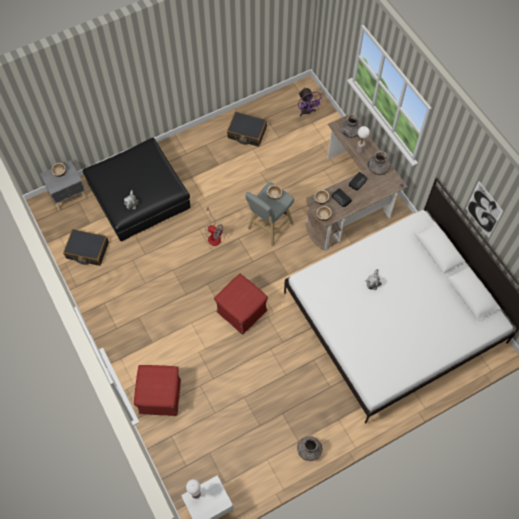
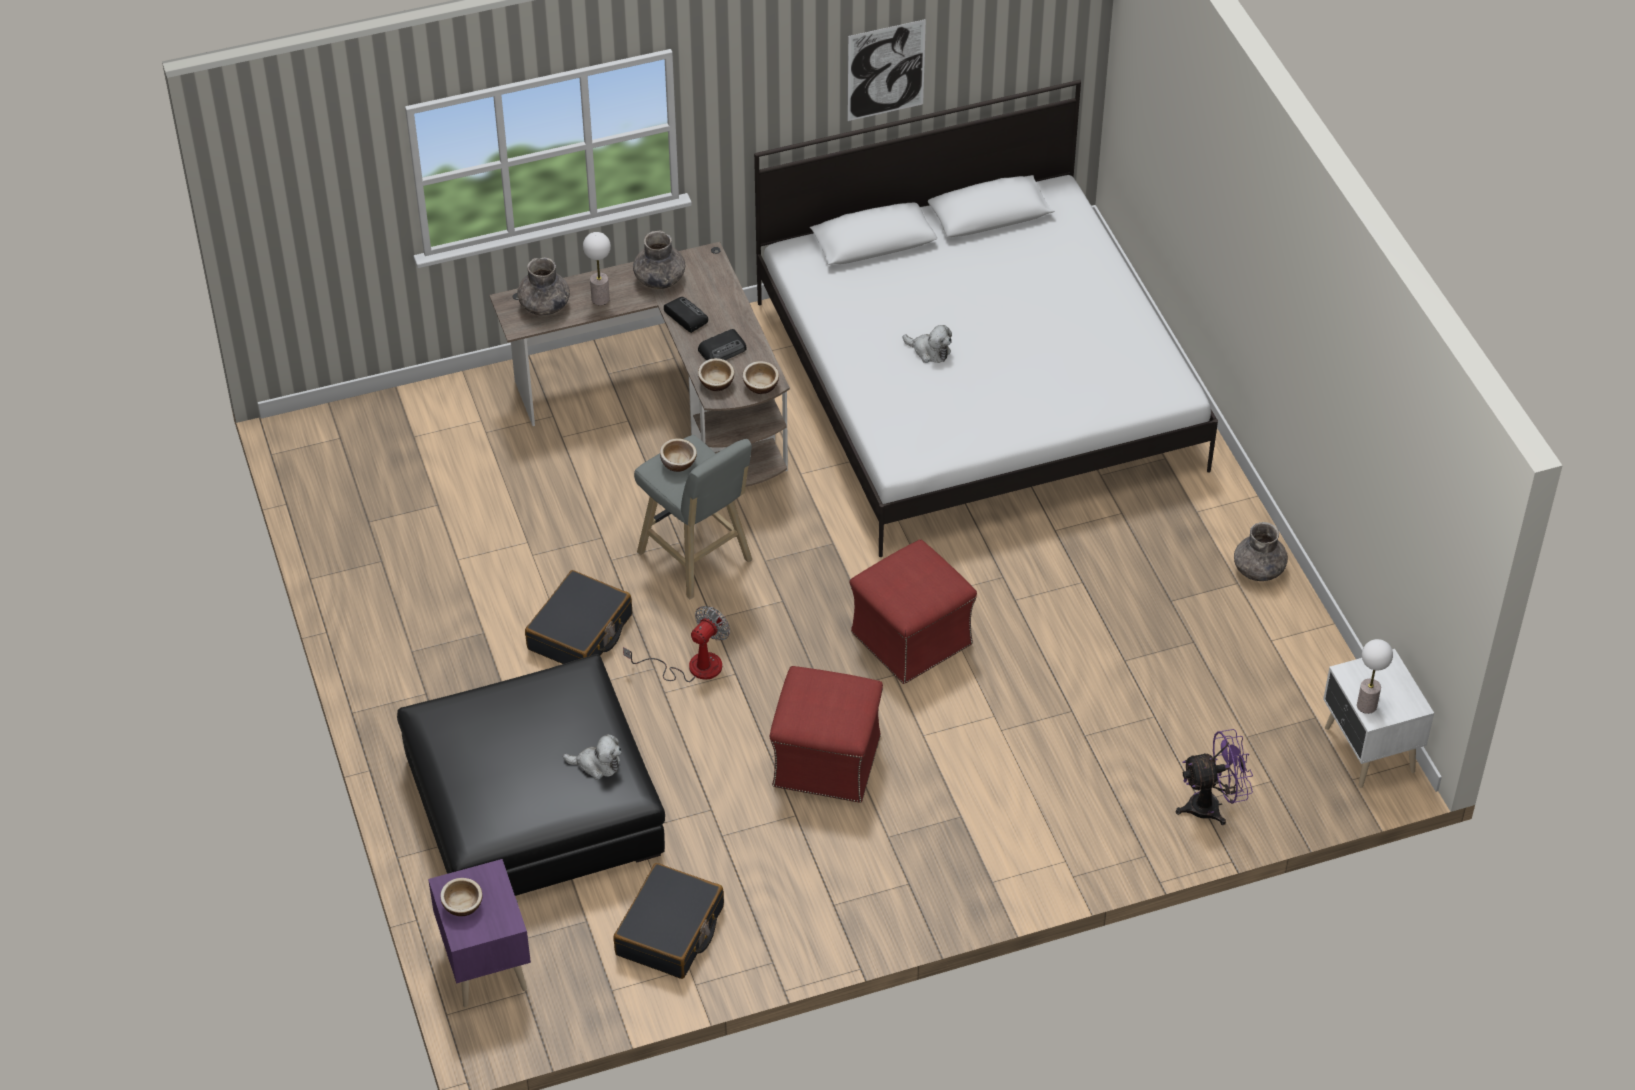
camera: 80 degrees left, 15 degrees down
grey nightstand [40,160,87,211] -> purple nightstand [428,859,531,1008]
red ottoman [134,365,181,416] -> red ottoman moved to [770,666,883,803]
black suitcase [227,112,267,147] -> black suitcase moved to [525,570,632,664]
purple fan [298,87,323,117] -> purple fan moved to [1176,729,1253,825]

